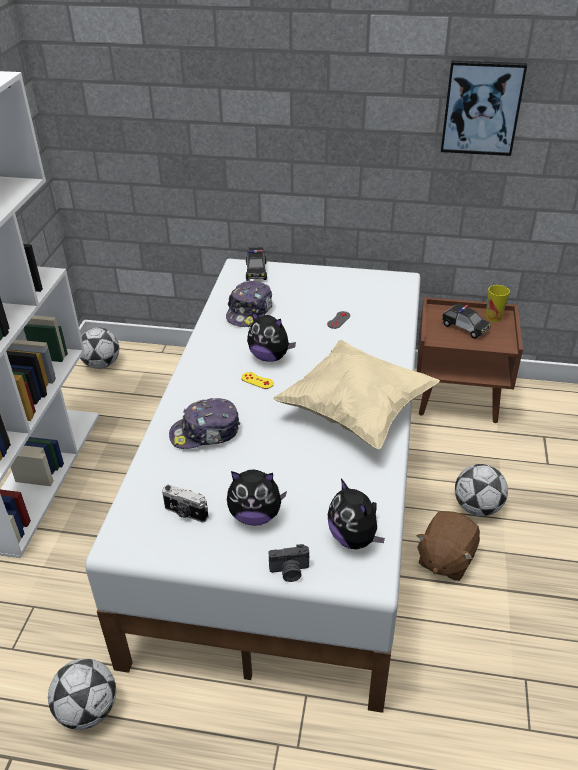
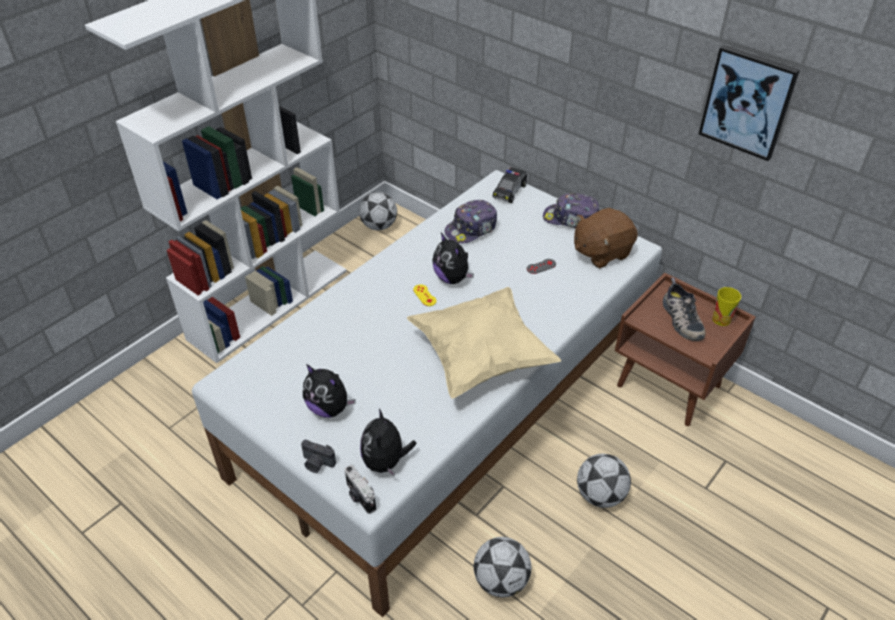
camera: 30 degrees right, 5 degrees up
football [48,658,116,730] -> football moved to [474,537,532,597]
camera [162,484,208,523] -> camera moved to [344,465,376,514]
cap [169,398,240,449] -> cap moved to [543,193,599,228]
brown plush toy [416,511,480,581] -> brown plush toy moved to [574,208,638,268]
toy car [442,303,491,339] -> shoe [663,278,705,341]

